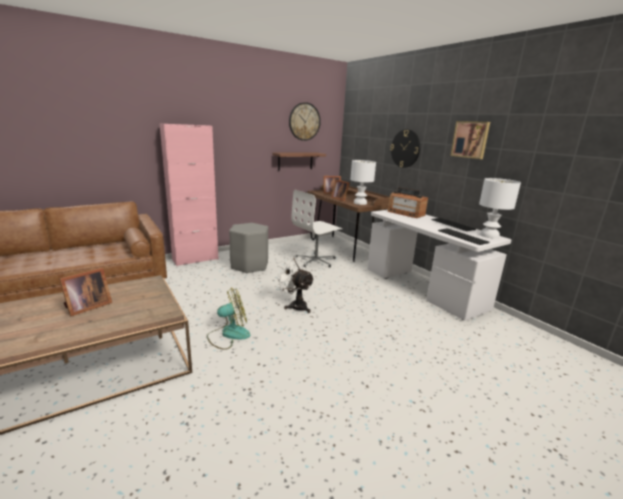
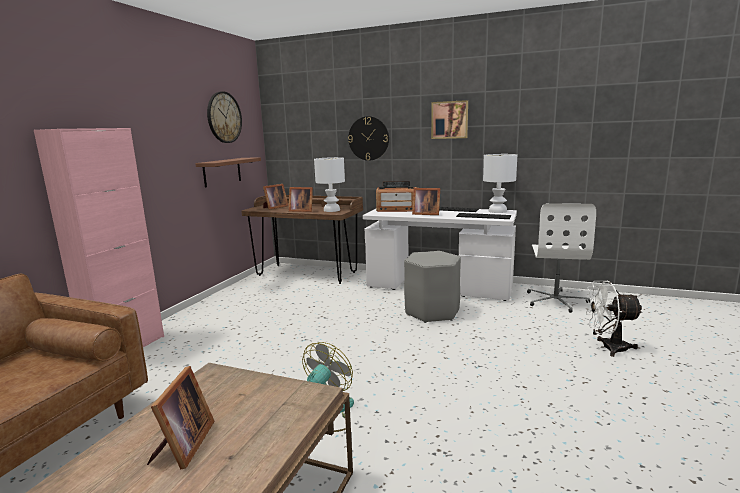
camera: 35 degrees left, 5 degrees down
grey stool [229,223,268,274] -> grey stool moved to [404,251,461,323]
white fan [274,255,315,313] -> white fan moved to [585,281,643,357]
white office chair [292,190,343,268] -> white office chair moved to [527,203,596,313]
none -> picture frame [412,188,440,215]

